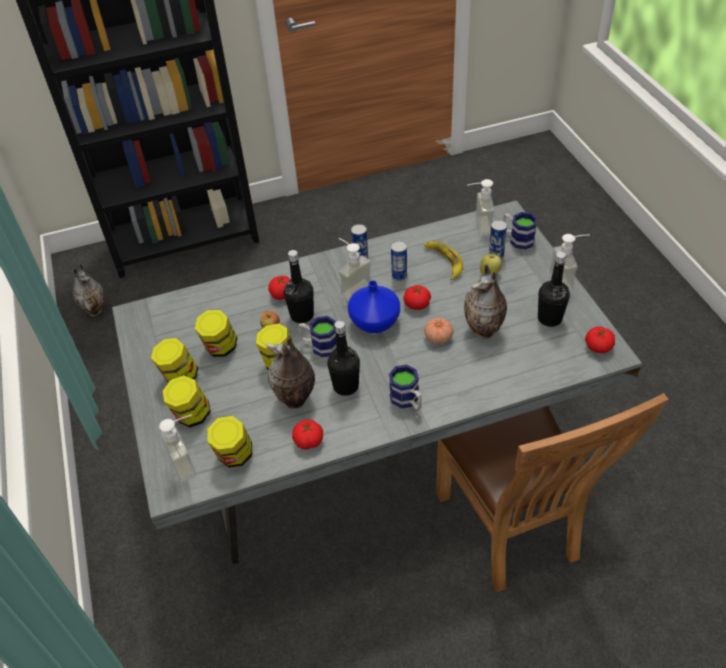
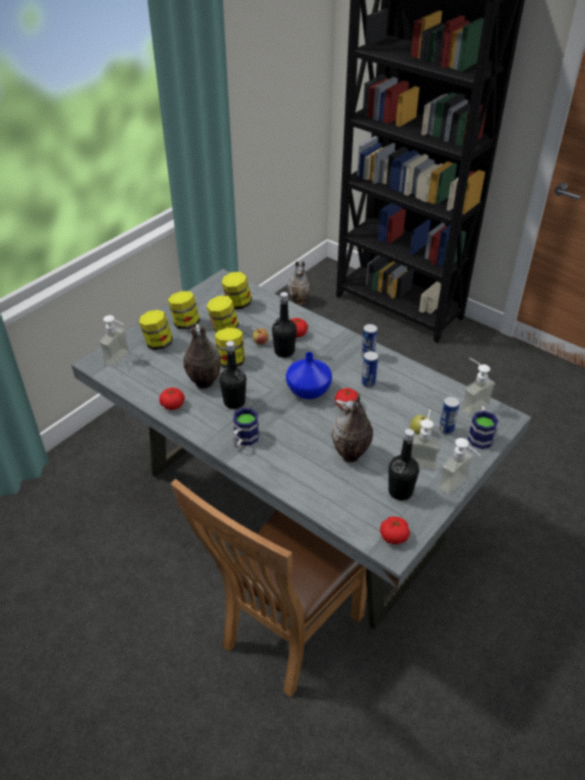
camera: 55 degrees right, 5 degrees down
jar [208,416,252,468] -> jar moved to [222,272,252,309]
mug [298,316,337,357] -> none
soap dispenser [339,238,371,301] -> soap dispenser moved to [411,409,441,472]
banana [424,241,463,280] -> none
tomato [424,318,453,344] -> none

